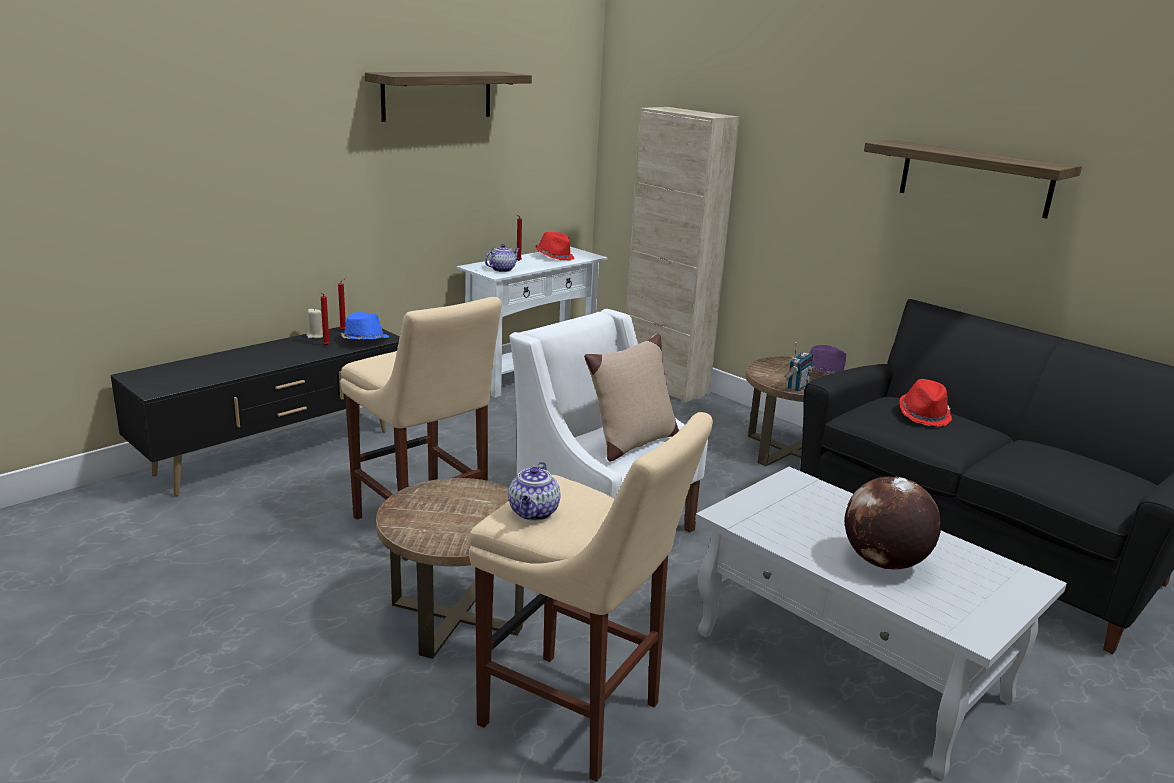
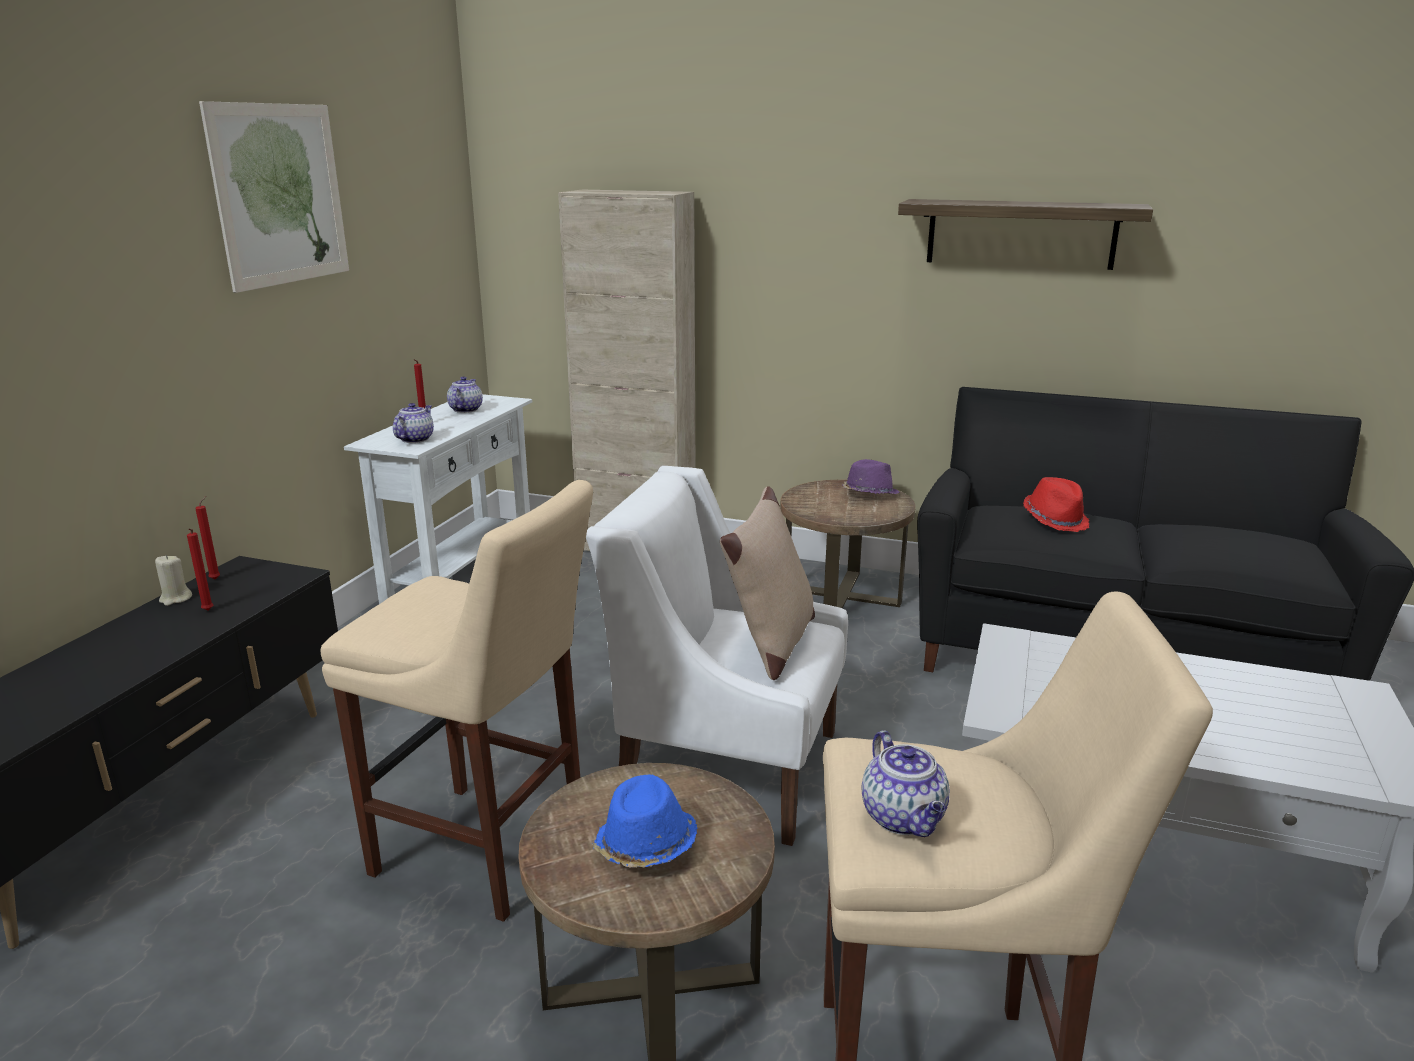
camera: 25 degrees left, 0 degrees up
blue hat [341,312,389,340] -> blue hat moved to [592,774,698,868]
shelf [365,72,532,122] -> picture [199,101,349,293]
red hat [535,232,574,260] -> teapot [447,376,483,413]
radio [784,342,813,392] -> none
globe [845,476,941,570] -> none

